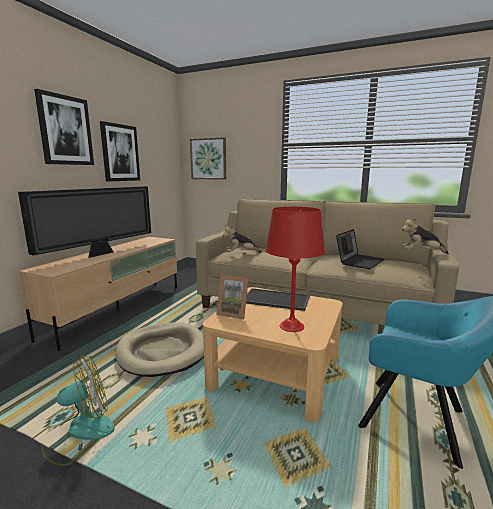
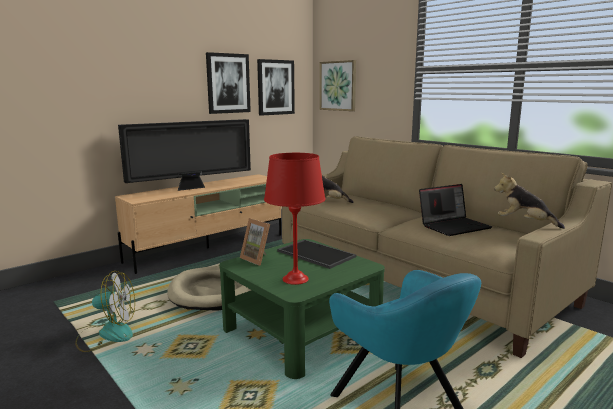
camera: 25 degrees right, 0 degrees up
picture [34,89,94,165] -> picture moved to [257,59,295,116]
beige coffee table [203,287,343,422] -> green coffee table [219,239,385,379]

